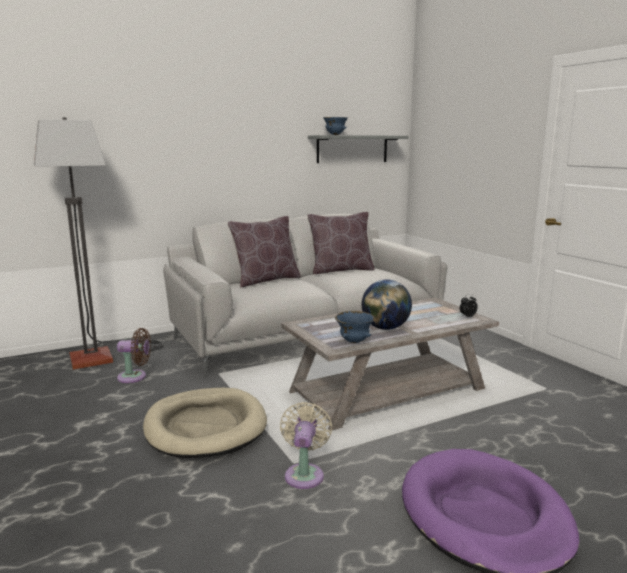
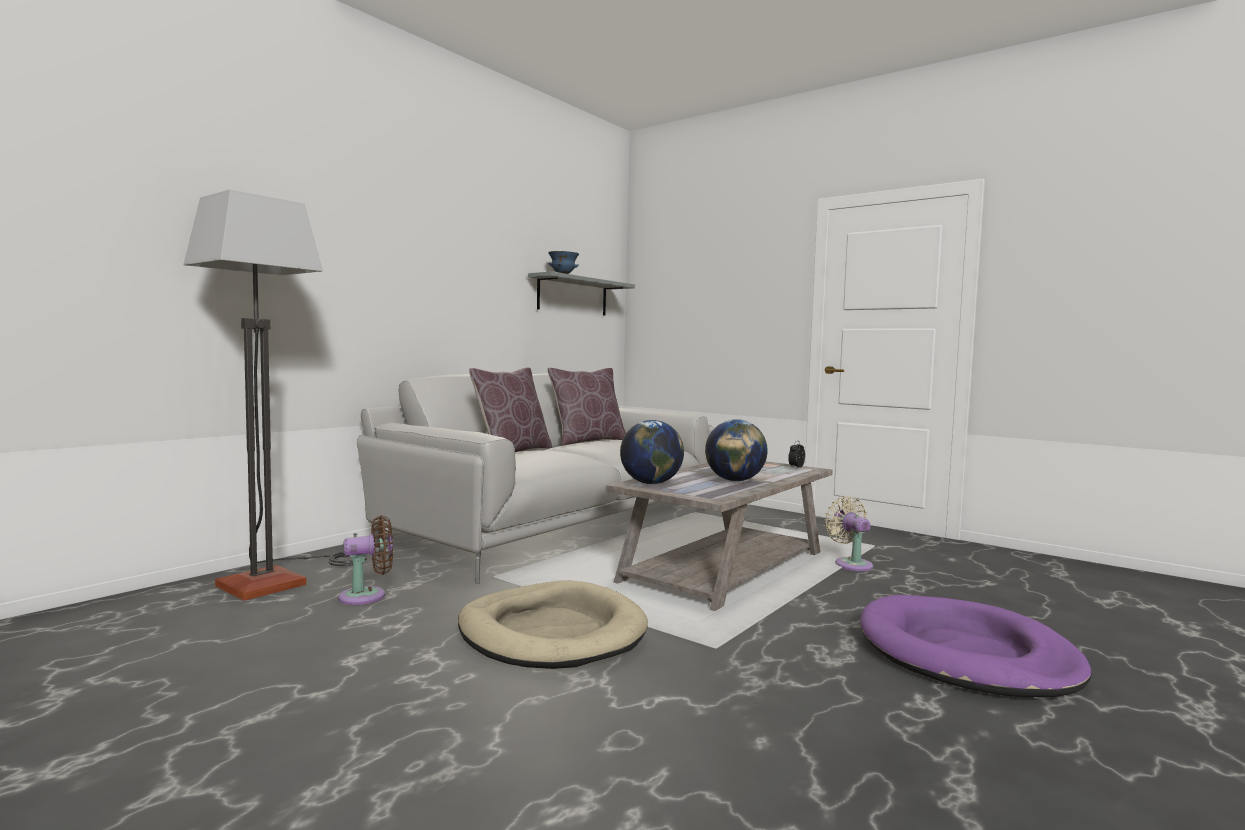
camera: 25 degrees left, 10 degrees down
beige fan [280,402,332,489] -> beige fan moved to [824,496,873,571]
blue bowl [335,311,375,343] -> none
none -> globe [620,420,684,484]

